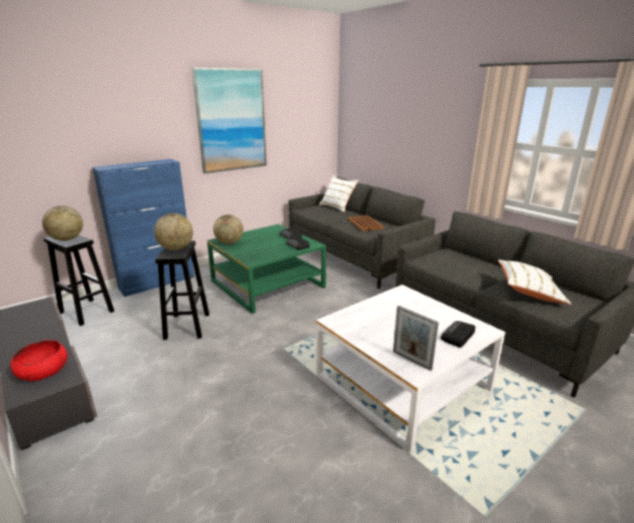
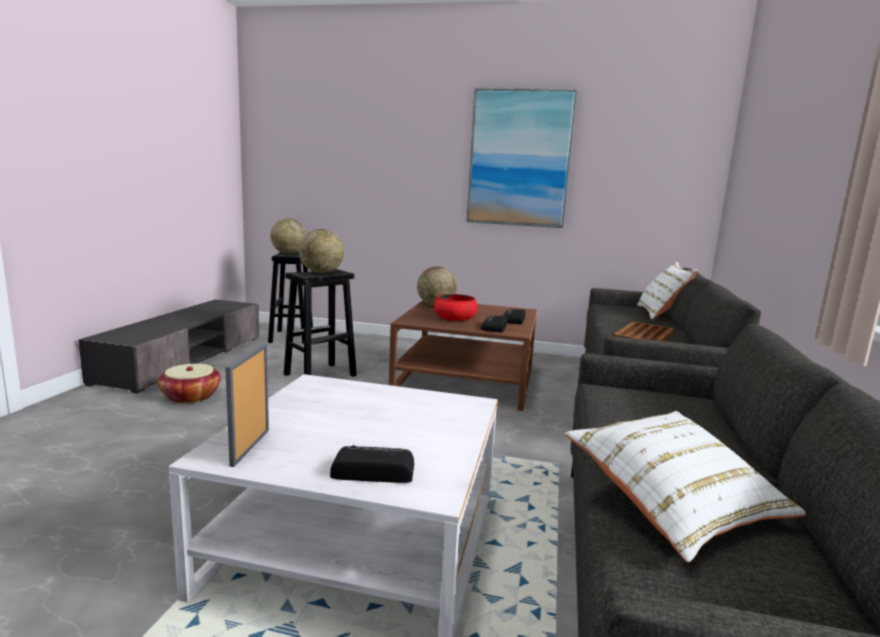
camera: 50 degrees right, 10 degrees down
red bowl [10,340,67,381] -> red bowl moved to [434,294,478,321]
blue cabinet [92,159,194,297] -> none
green coffee table [207,224,326,314] -> brown coffee table [389,300,537,411]
none -> basket [158,363,221,404]

